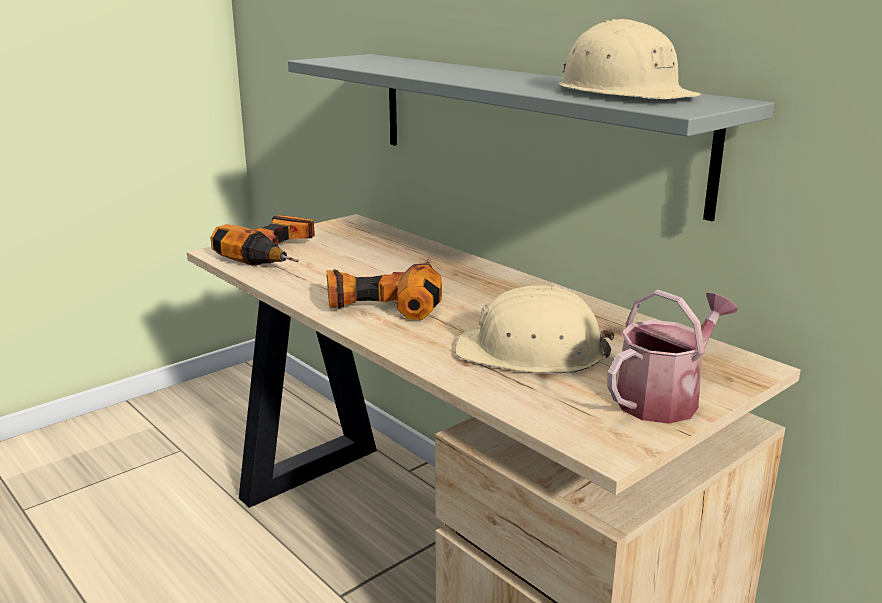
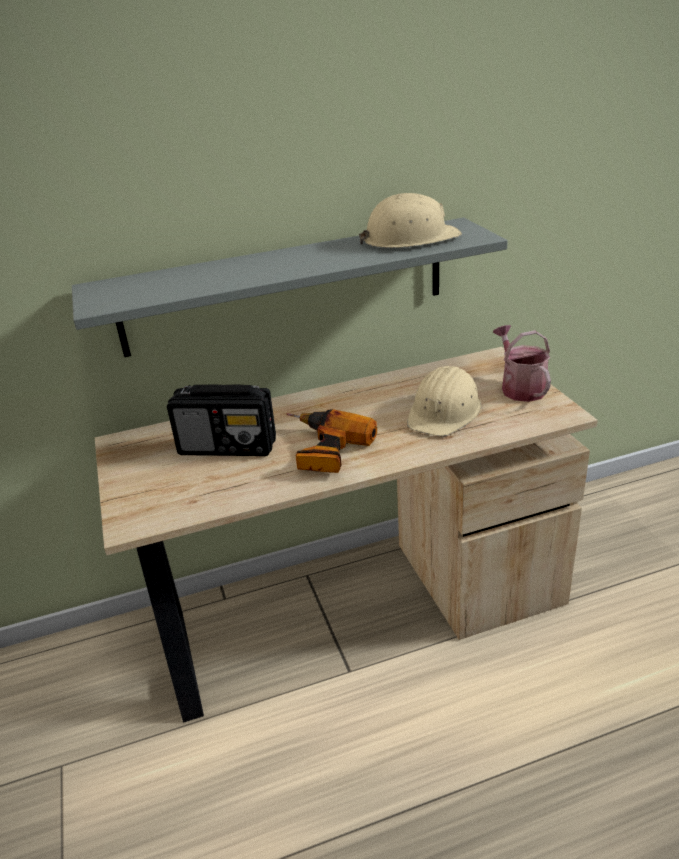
camera: 65 degrees left, 10 degrees up
power drill [210,215,315,266] -> none
none -> radio [167,385,276,456]

